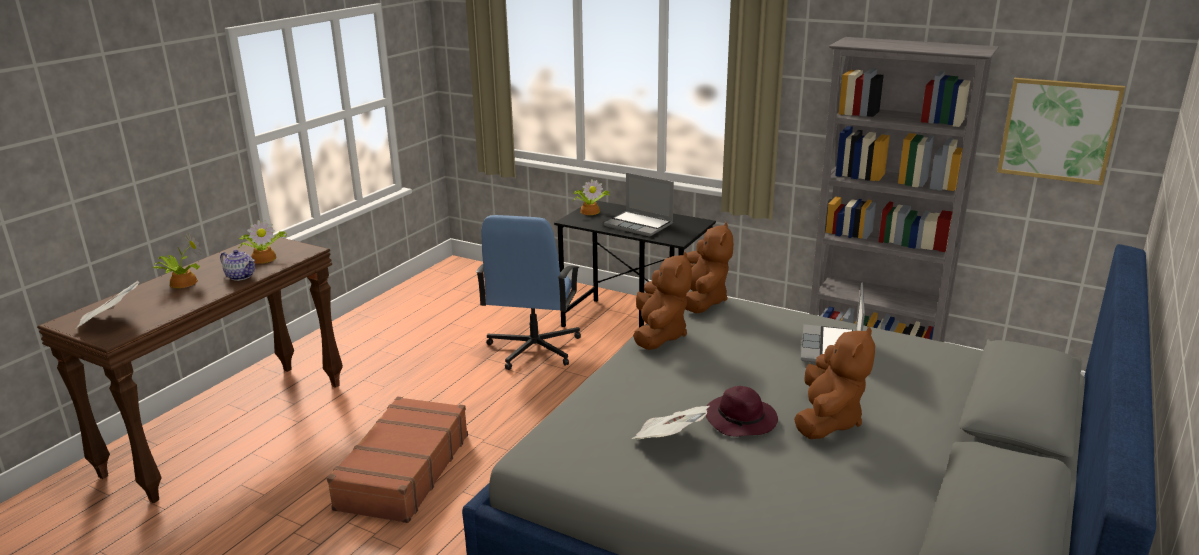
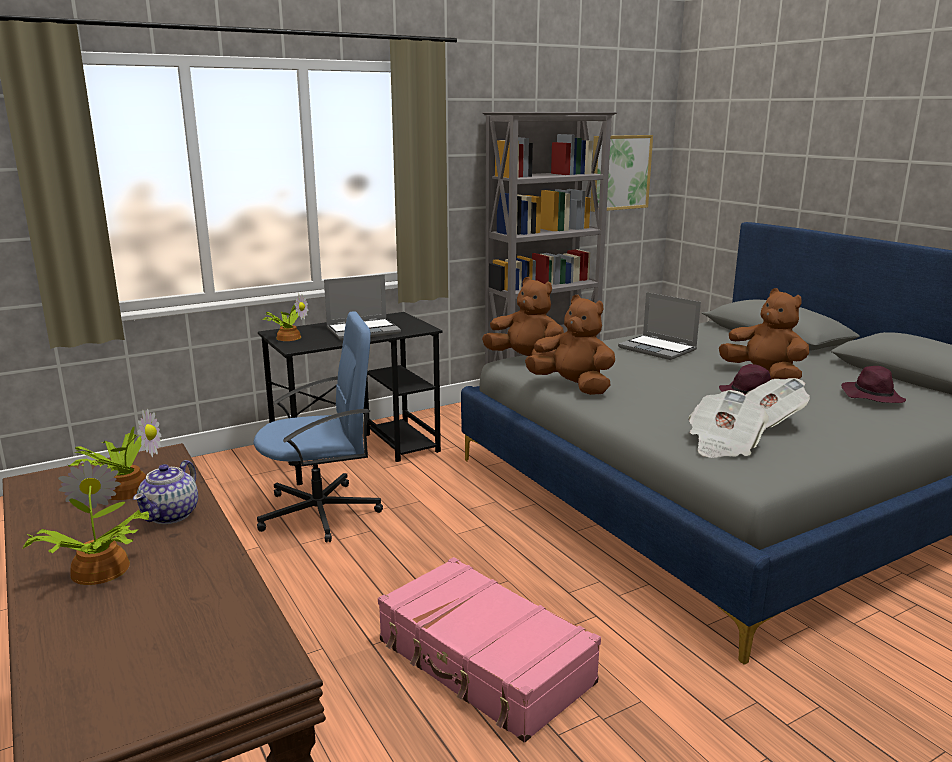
camera: 60 degrees left, 5 degrees down
newspaper [75,282,139,329] -> newspaper moved to [688,390,769,458]
teapot [220,250,255,281] -> teapot turned 135 degrees clockwise [133,460,198,524]
brown suitcase [327,396,468,523] -> pink suitcase [378,557,601,743]
blue office chair [476,215,581,370] -> blue office chair turned 60 degrees counterclockwise [253,311,383,542]
none -> purple hat [841,366,906,403]

